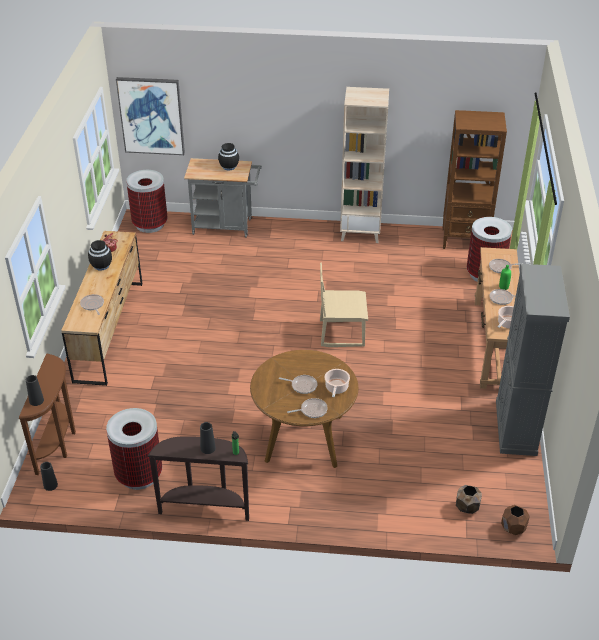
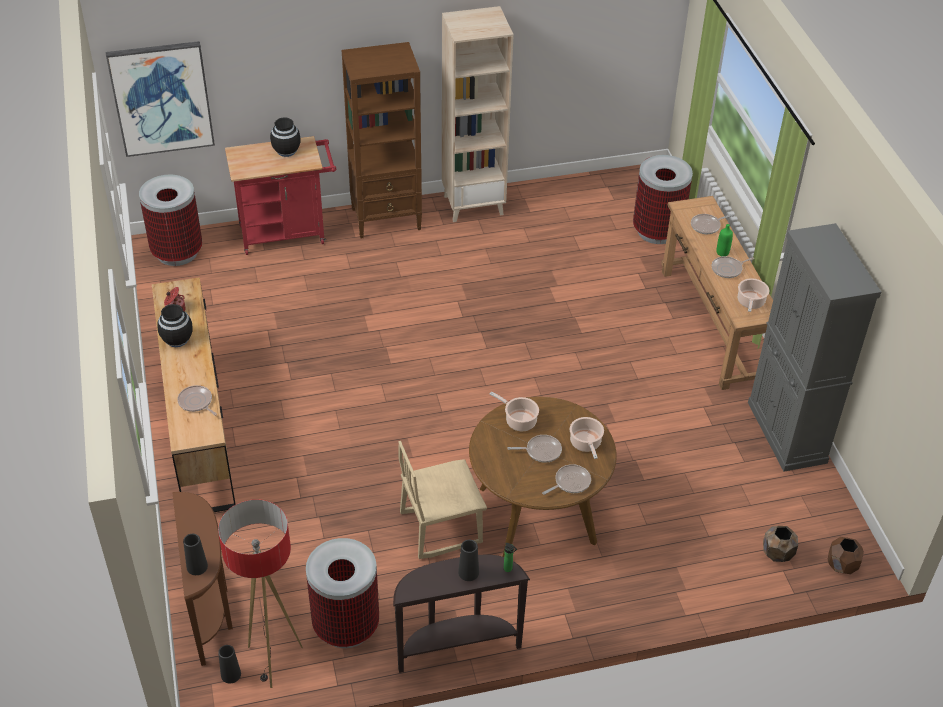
camera: 20 degrees left, 5 degrees up
grey cart [184,158,262,238] -> red cart [225,136,336,255]
beige chair [320,263,368,347] -> beige chair moved to [398,441,487,559]
brown bookcase [442,110,507,249] -> brown bookcase moved to [342,42,422,239]
none -> floor lamp [218,499,303,688]
none -> cooking pot [490,392,539,431]

